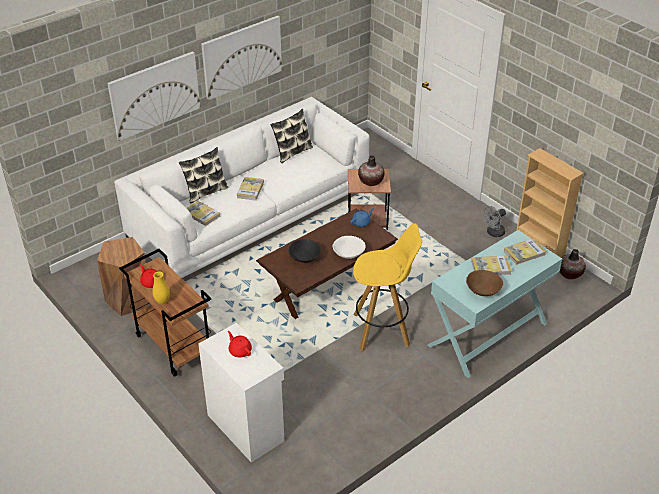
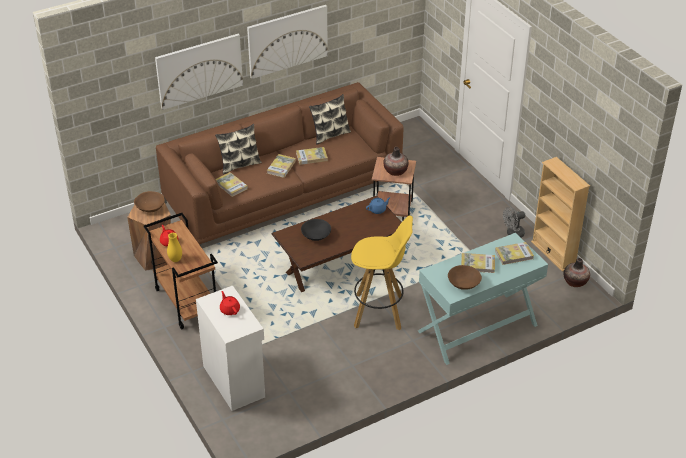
camera: 10 degrees right, 0 degrees up
white sofa [114,97,369,279] -> brown sofa [156,82,403,246]
white bowl [333,236,366,259] -> none
none -> brown bowl [134,191,165,212]
none -> book [296,147,328,165]

